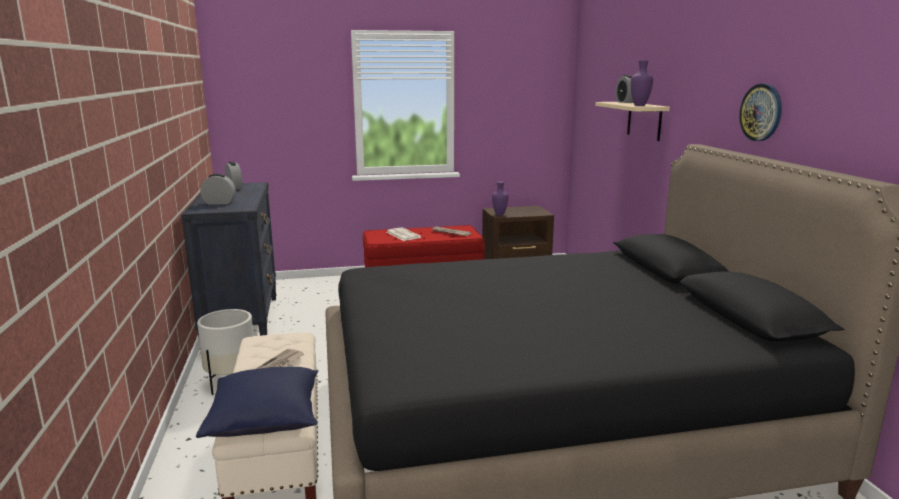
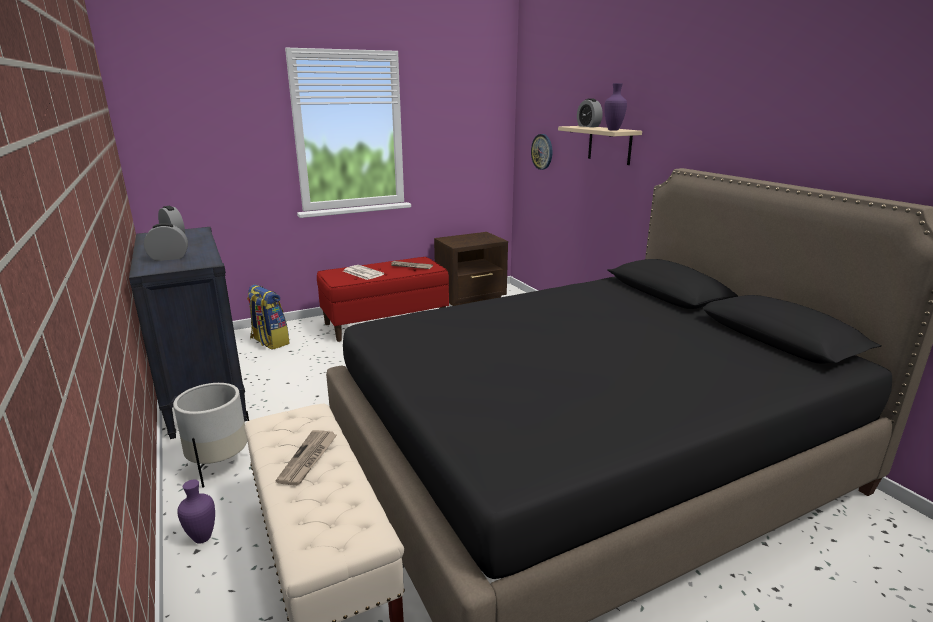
camera: 15 degrees left, 5 degrees up
blue pillow [196,367,318,438] -> none
purple vase [492,181,508,216] -> purple vase moved to [177,480,215,544]
wall clock [739,84,782,141] -> wall clock moved to [531,134,552,170]
none -> backpack [247,285,290,350]

